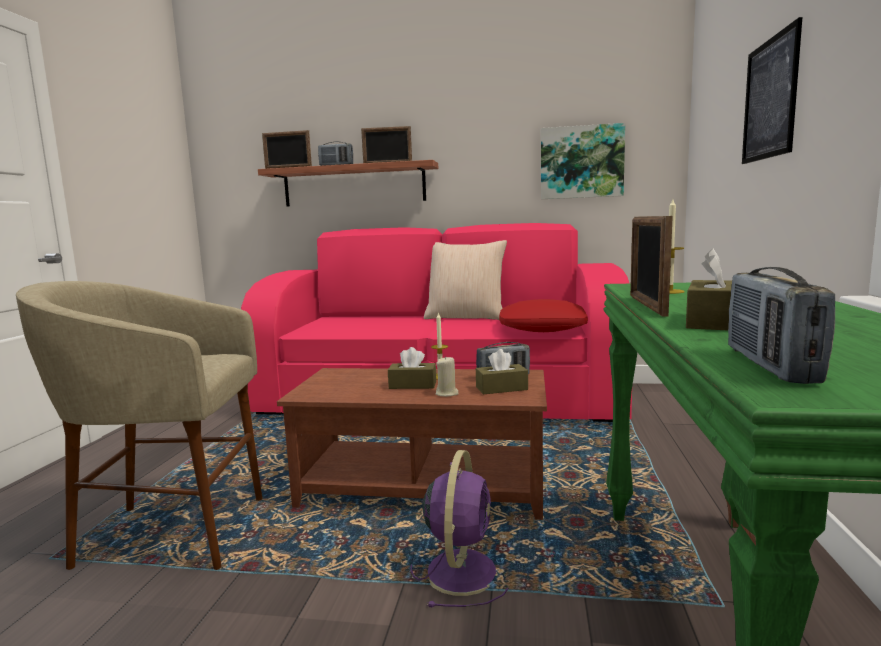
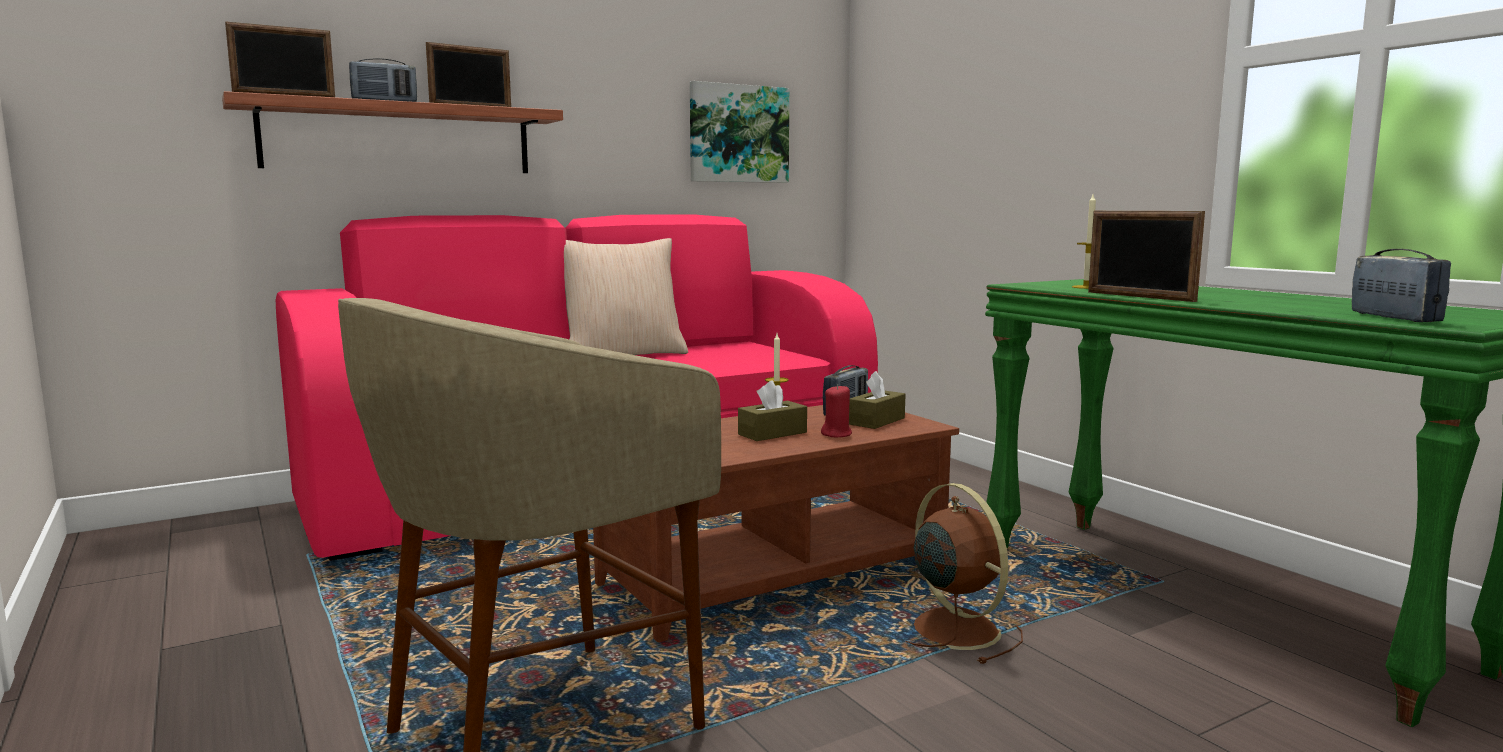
camera: 40 degrees left, 0 degrees up
purple fan [411,450,508,607] -> brown fan [906,483,1023,664]
beige candle [436,356,459,397] -> red candle [821,384,852,437]
red pillow [499,299,588,332] -> none
brown tissue box [686,249,732,331] -> none
radio [728,267,835,384] -> radio turned 150 degrees counterclockwise [1352,249,1451,322]
picture [742,17,802,164] -> none

